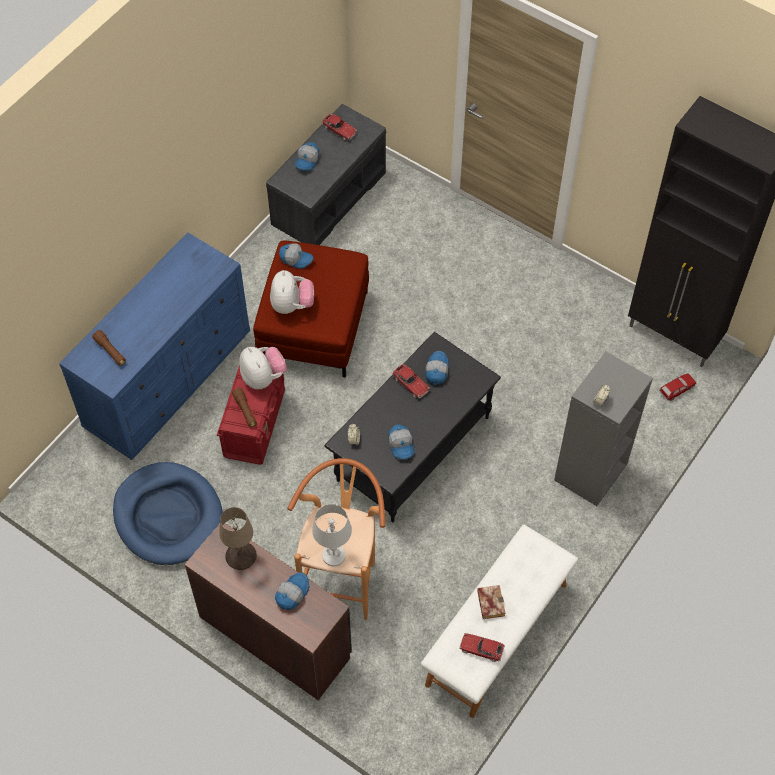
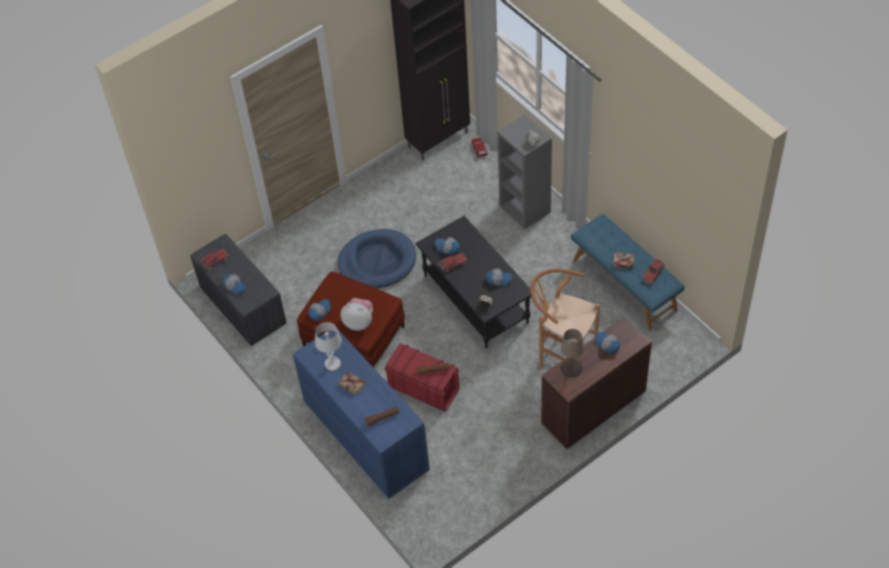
camera: 70 degrees left, 5 degrees down
blue dog bed [113,462,223,565] -> blue dog bed moved to [338,229,416,289]
plush toy [239,347,287,389] -> none
white table lamp [312,504,352,566] -> white table lamp moved to [315,322,342,371]
white bench [421,525,578,718] -> blue bench [571,214,685,331]
none -> book [338,372,366,395]

